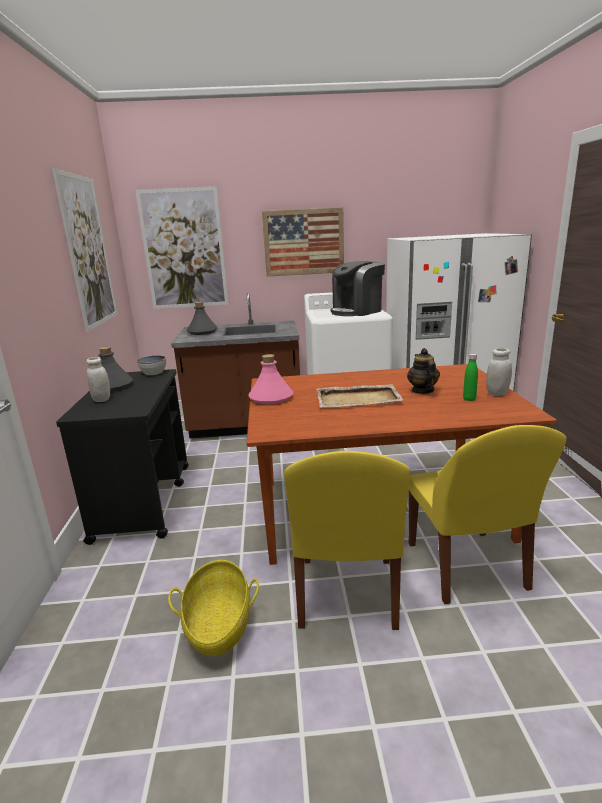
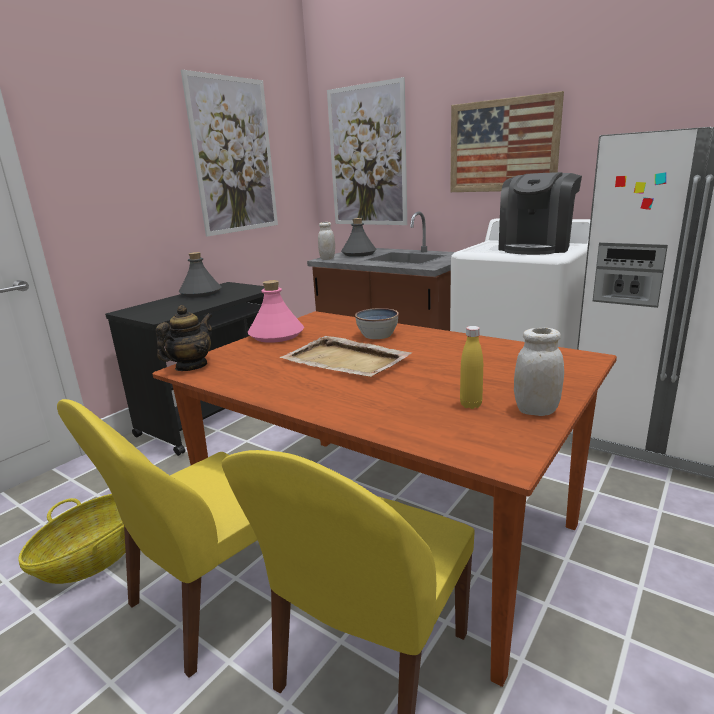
camera: 40 degrees right, 0 degrees up
white jar [86,357,110,402] -> white jar moved to [318,222,335,260]
bowl [137,355,166,375] -> bowl moved to [355,308,399,339]
coffee machine [331,261,385,316] -> coffee machine turned 60 degrees counterclockwise [498,172,582,255]
teapot [407,348,440,394] -> teapot moved to [156,305,212,371]
green bottle [463,354,478,401] -> yellow bottle [460,326,483,409]

